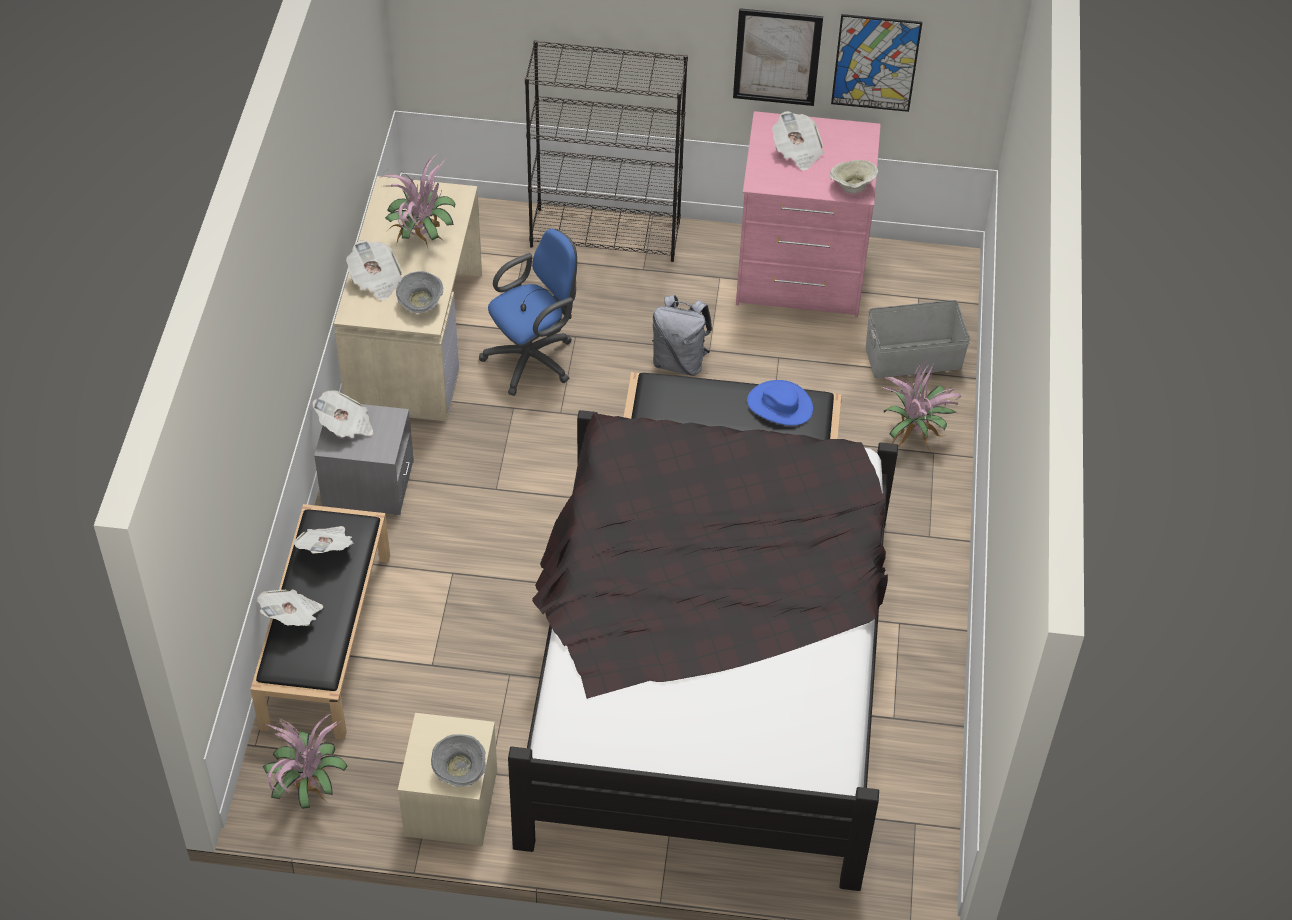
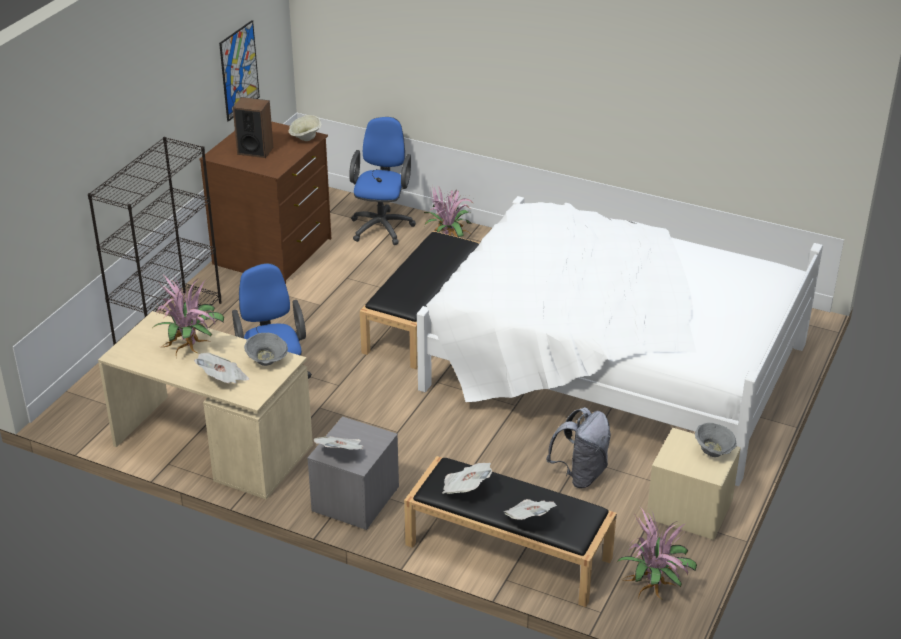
camera: 70 degrees left, 15 degrees down
black bed [508,410,898,891] -> white bed [417,196,823,486]
grey backpack [652,295,712,376] -> grey backpack moved to [546,407,611,488]
picture [733,8,823,106] -> none
pink dresser [736,111,881,318] -> brown dresser [199,121,332,284]
blue hat [747,380,813,426] -> none
newspaper [772,111,824,171] -> speaker [233,97,273,158]
grey storage box [866,300,970,378] -> blue office chair [349,117,416,245]

